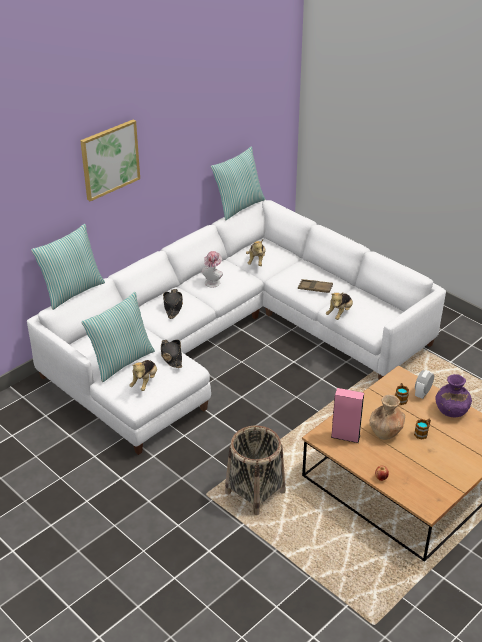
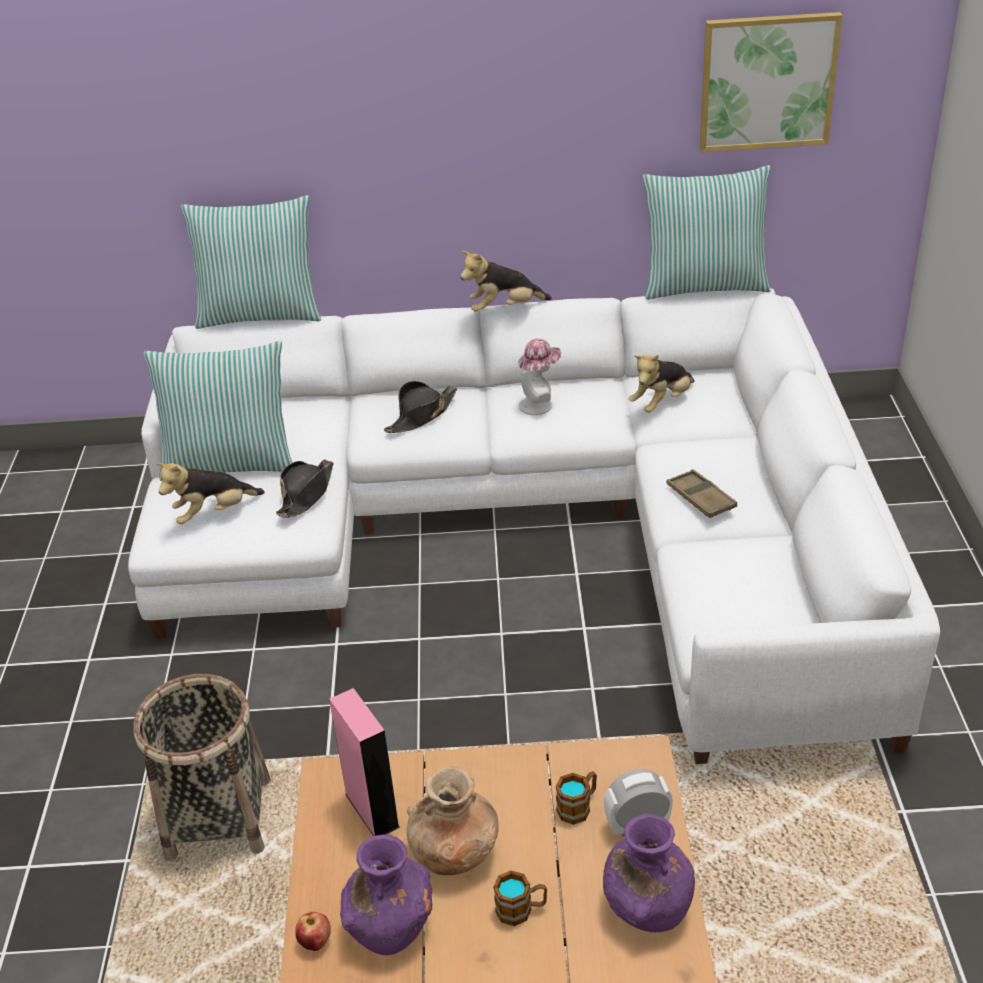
camera: 45 degrees right, 0 degrees up
picture [80,120,140,201] -> picture moved to [700,12,843,152]
plush toy [326,292,353,320] -> plush toy moved to [460,251,552,311]
none -> purple vase [340,834,432,955]

